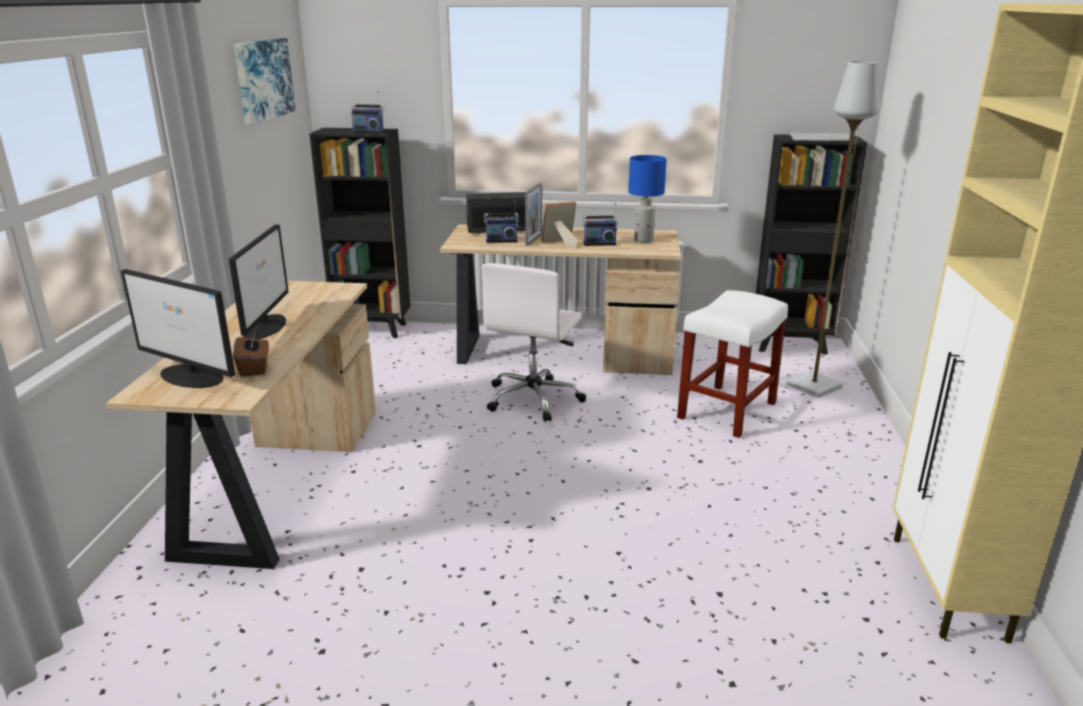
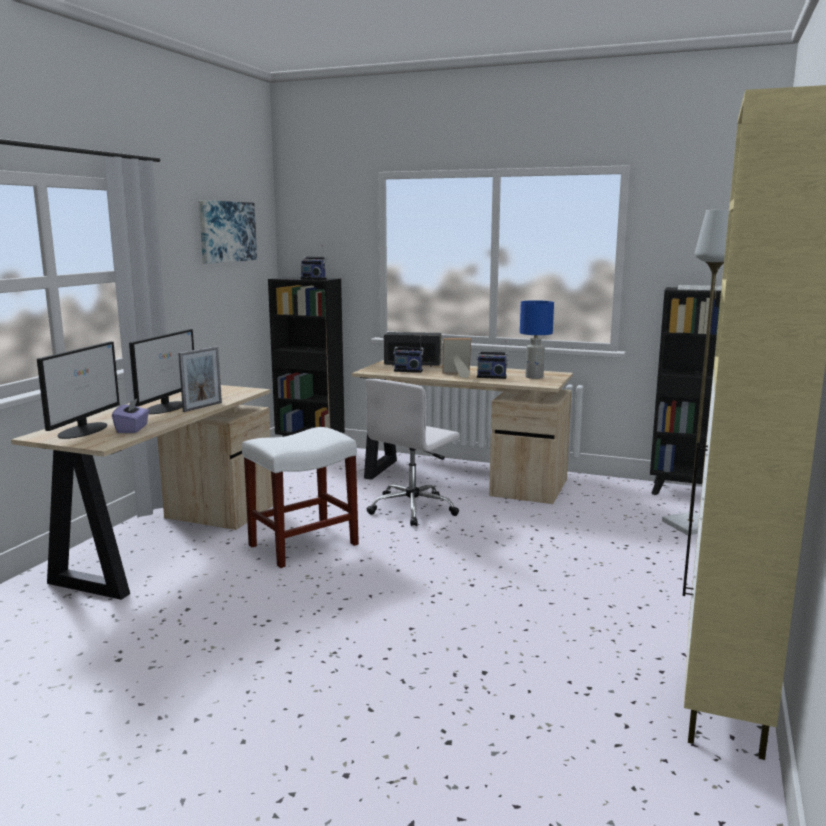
camera: 15 degrees right, 10 degrees down
monitor [121,269,235,388] -> monitor turned 120 degrees counterclockwise [37,341,120,439]
brown tissue box [233,330,269,377] -> purple tissue box [112,398,149,433]
picture frame [525,183,542,246] -> picture frame moved to [178,346,222,412]
white stool [677,290,788,438] -> white stool moved to [242,427,359,568]

